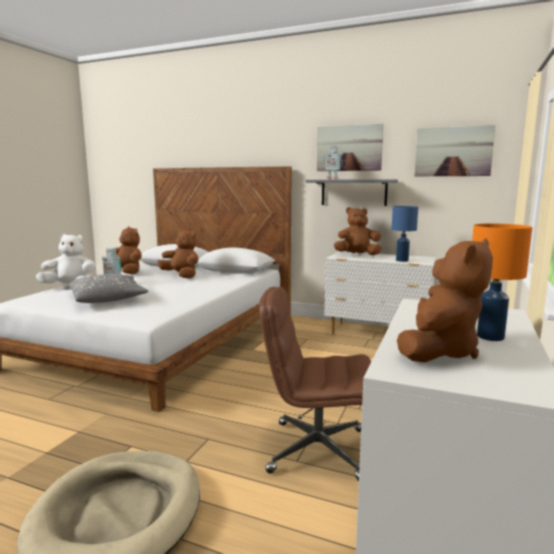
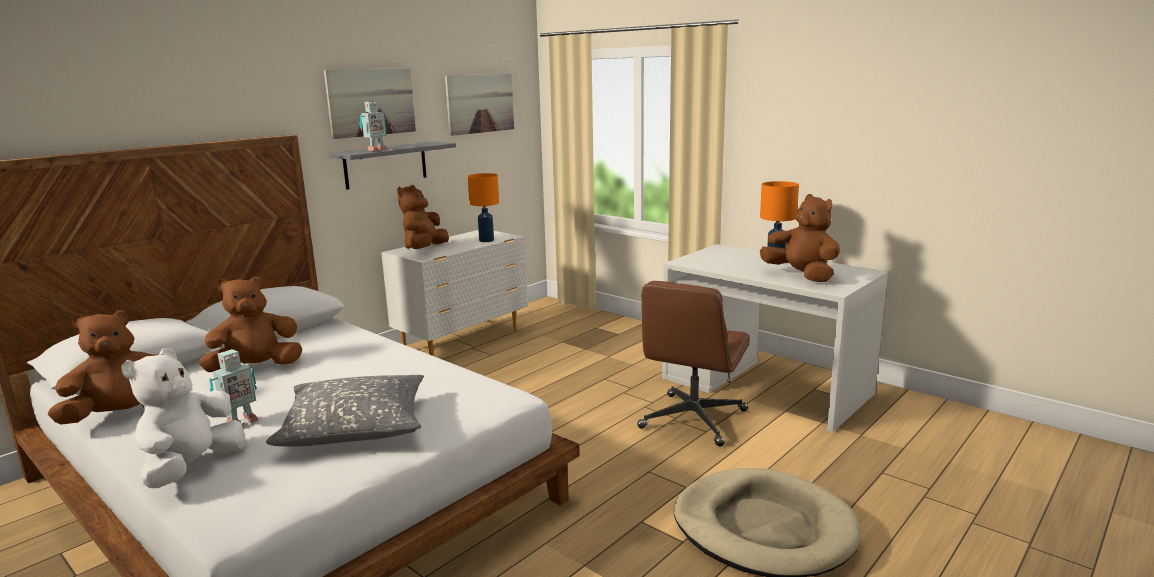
camera: 70 degrees left, 5 degrees up
blue table lamp [392,206,418,262] -> orange table lamp [467,173,499,242]

